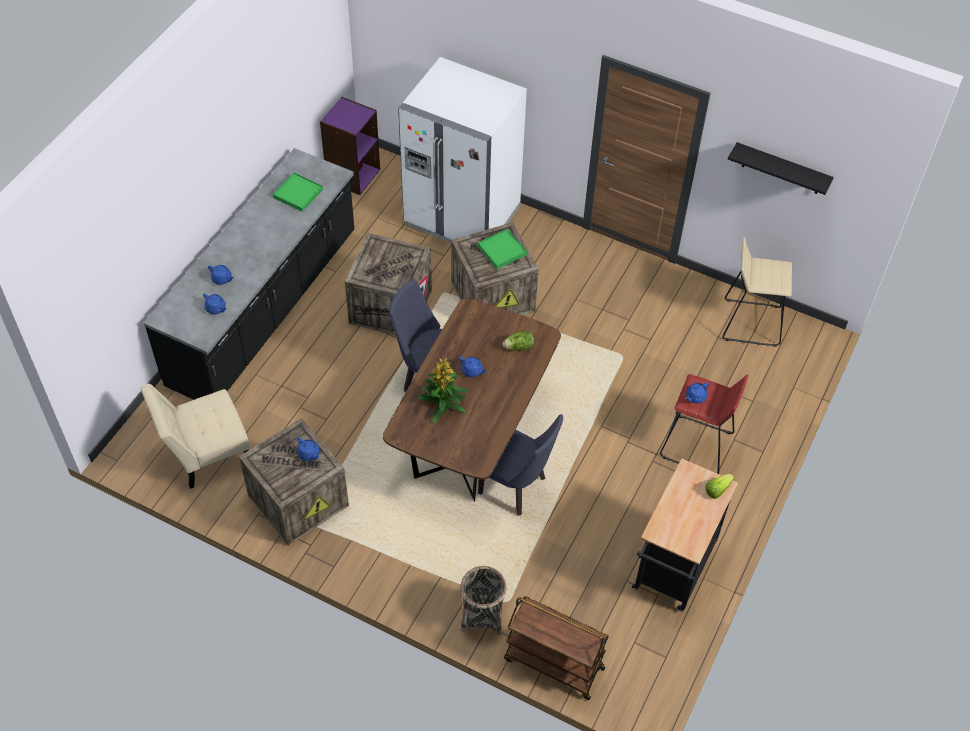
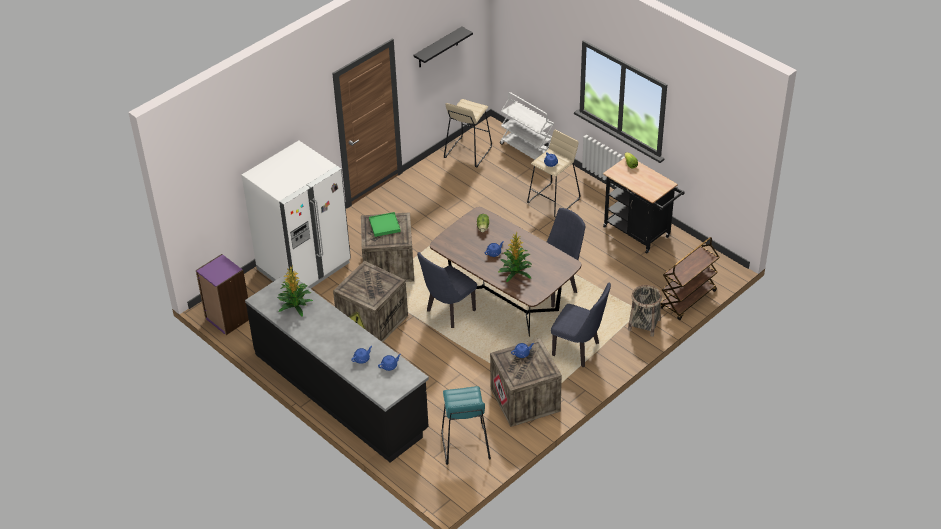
camera: 70 degrees left, 10 degrees down
beige chair [140,384,250,489] -> turquoise stool [441,386,491,465]
green tray [273,172,323,212] -> potted plant [277,266,313,317]
red stool [660,374,748,474] -> beige stool [527,130,580,218]
none -> white cart [500,92,554,160]
none -> blue chair [551,283,611,367]

